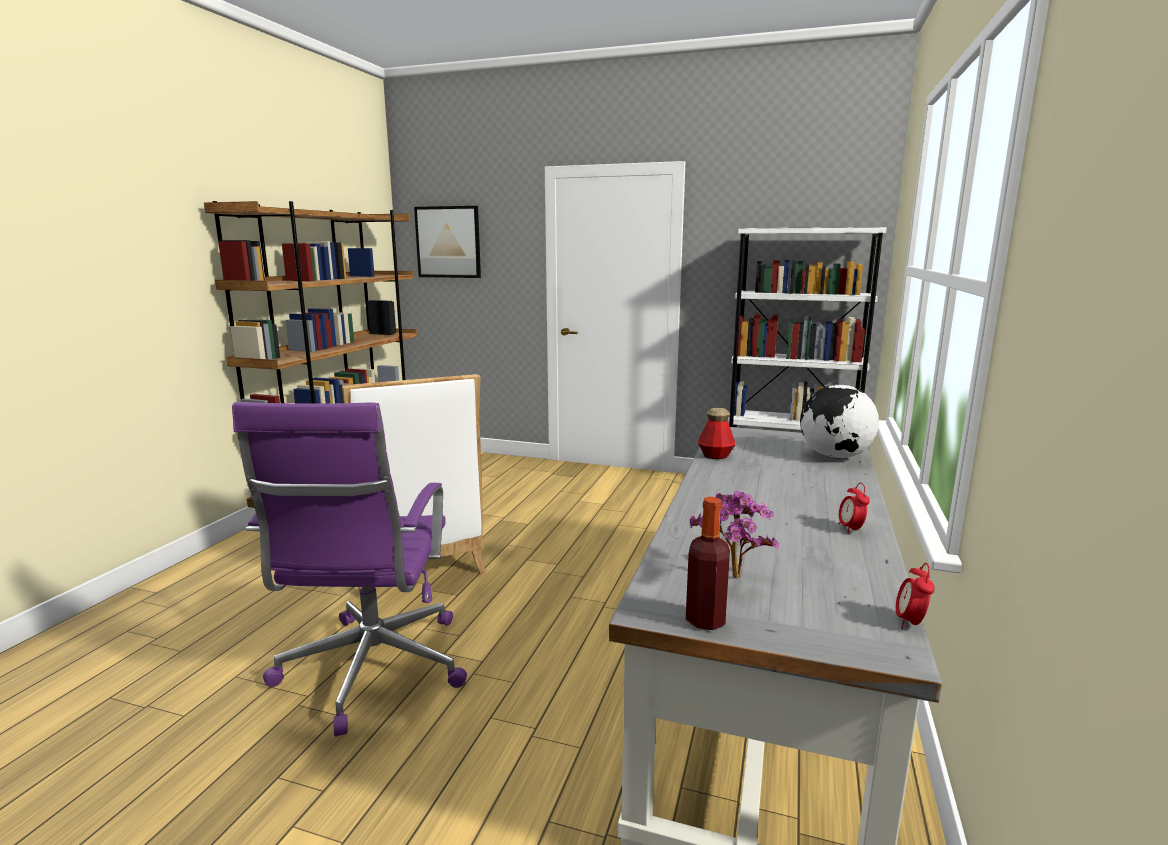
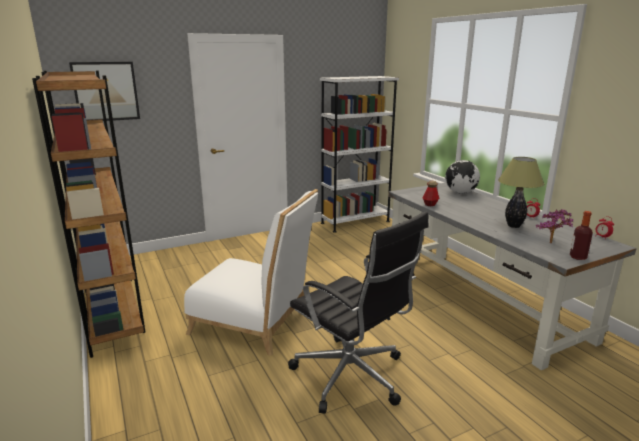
camera: 45 degrees left, 5 degrees up
purple office chair [232,402,467,736] -> black office chair [288,211,429,413]
none -> table lamp [498,157,544,228]

